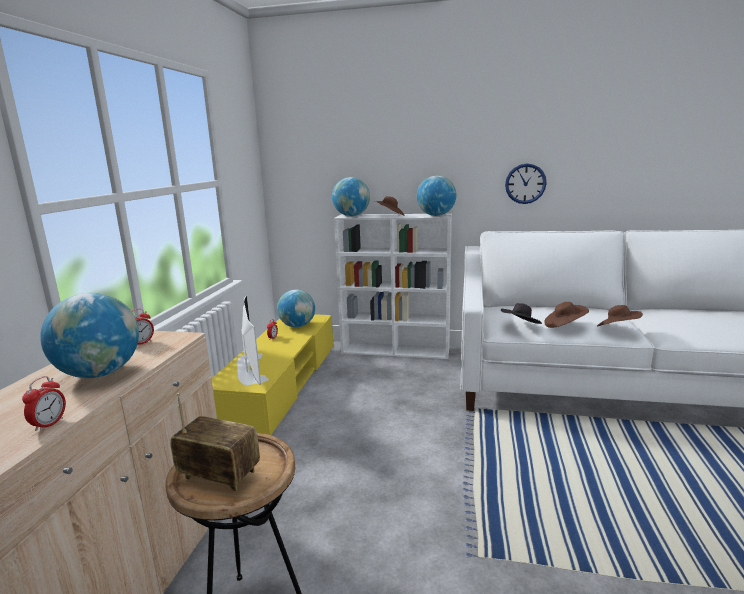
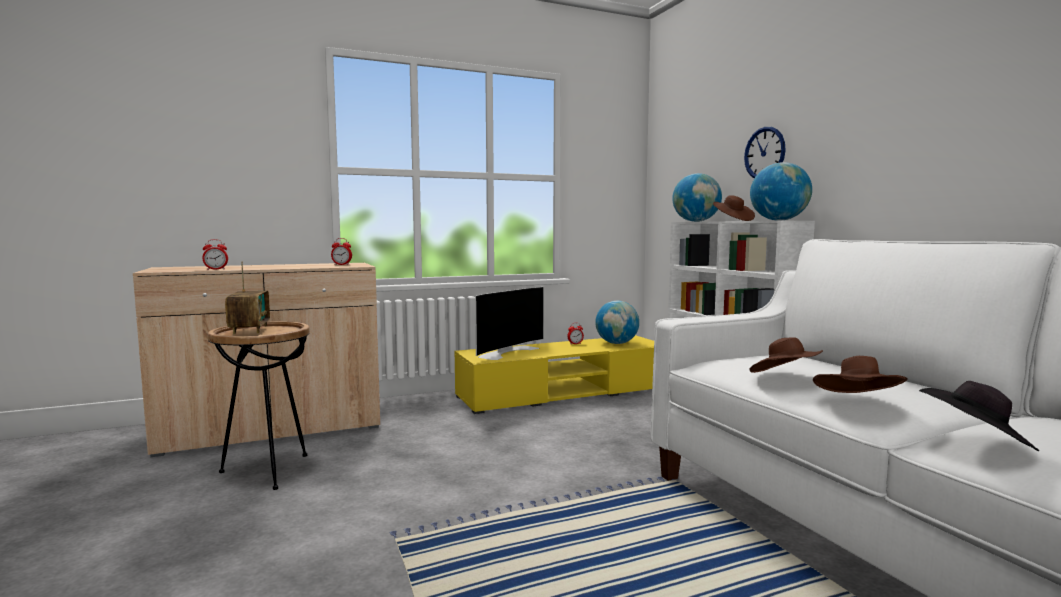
camera: 55 degrees right, 10 degrees down
globe [40,293,139,378] -> none
black hat [501,303,542,324] -> black hat moved to [919,381,1040,451]
wall clock [505,163,547,204] -> wall clock moved to [744,127,786,178]

